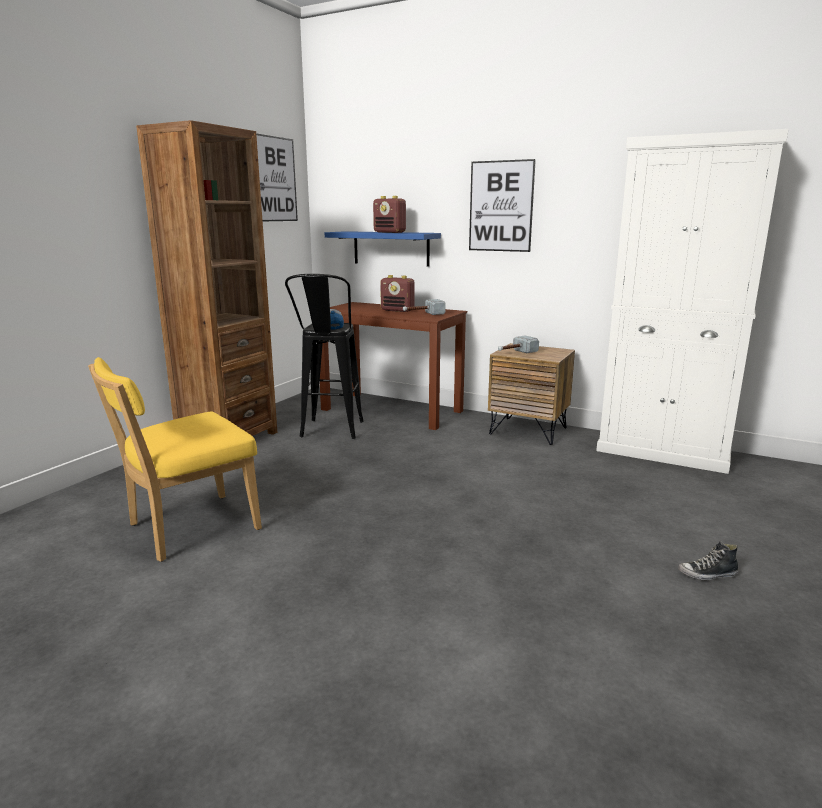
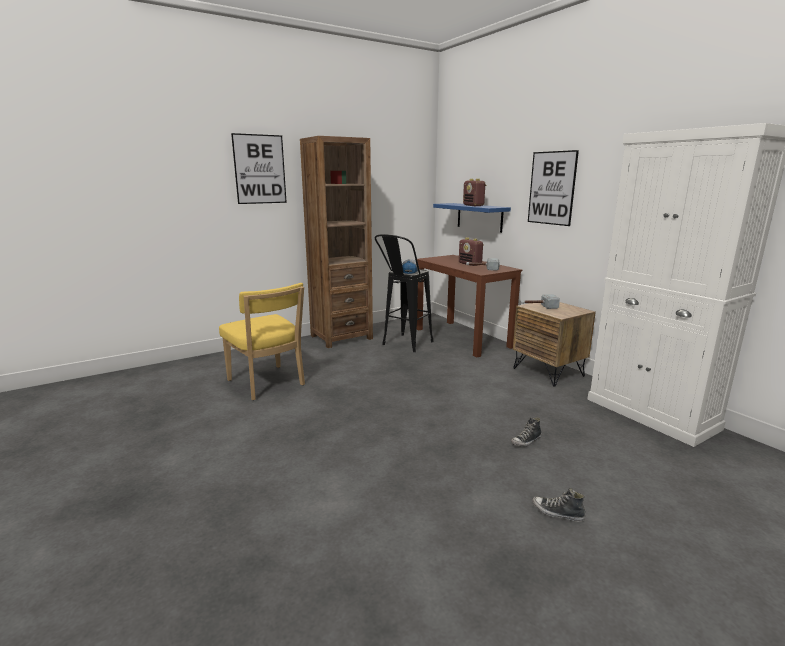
camera: 30 degrees right, 0 degrees up
yellow chair [88,357,262,562] -> yellow chair turned 120 degrees counterclockwise [219,283,305,400]
picture [256,133,298,221] -> picture moved to [231,133,287,204]
none -> shoe [511,417,541,447]

